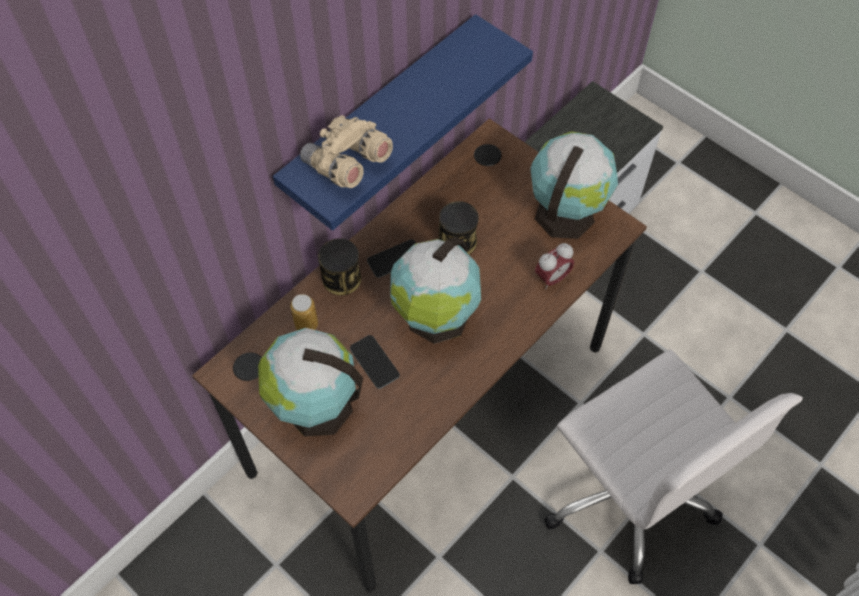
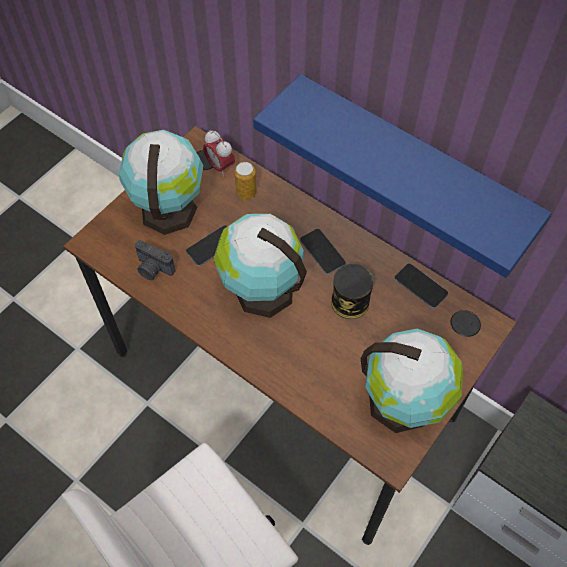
camera: 85 degrees right, 0 degrees up
beige binoculars [300,115,393,188] -> none
can [318,238,361,295] -> none
alarm clock [535,243,574,289] -> alarm clock moved to [203,130,235,177]
none -> camera [135,240,176,280]
none -> phone [395,264,448,308]

